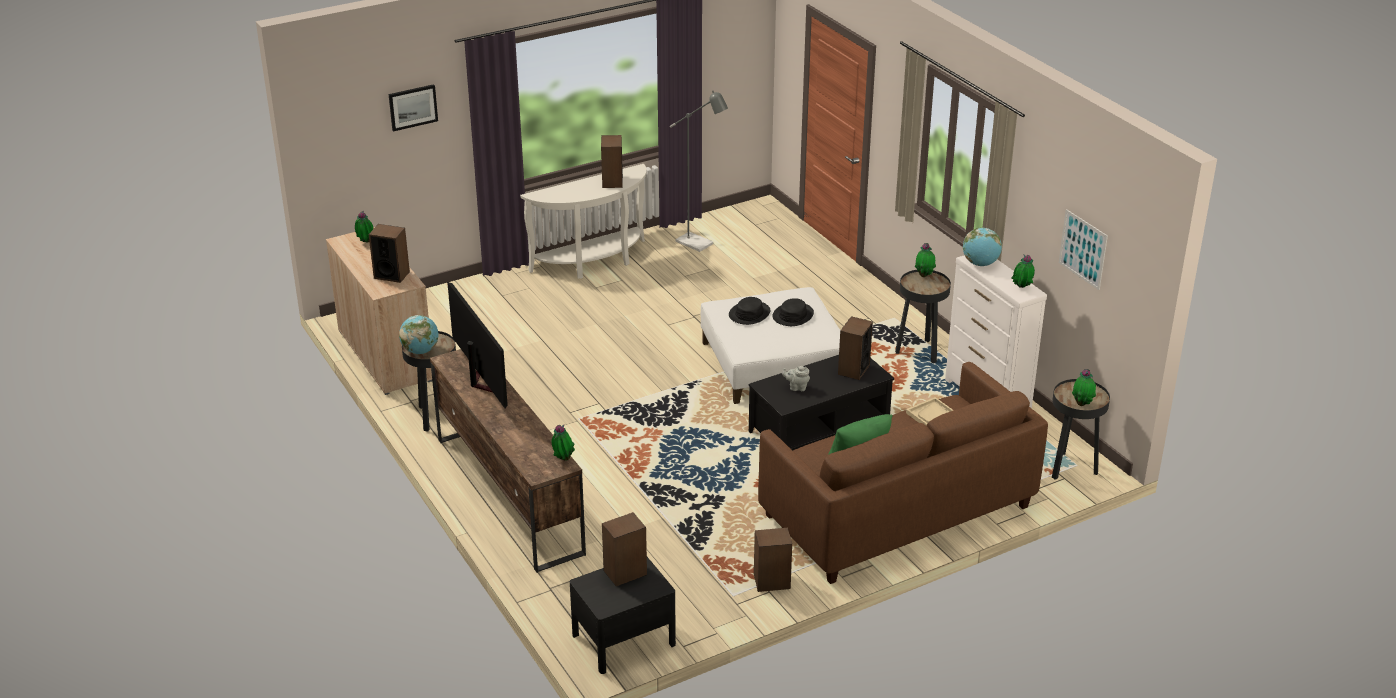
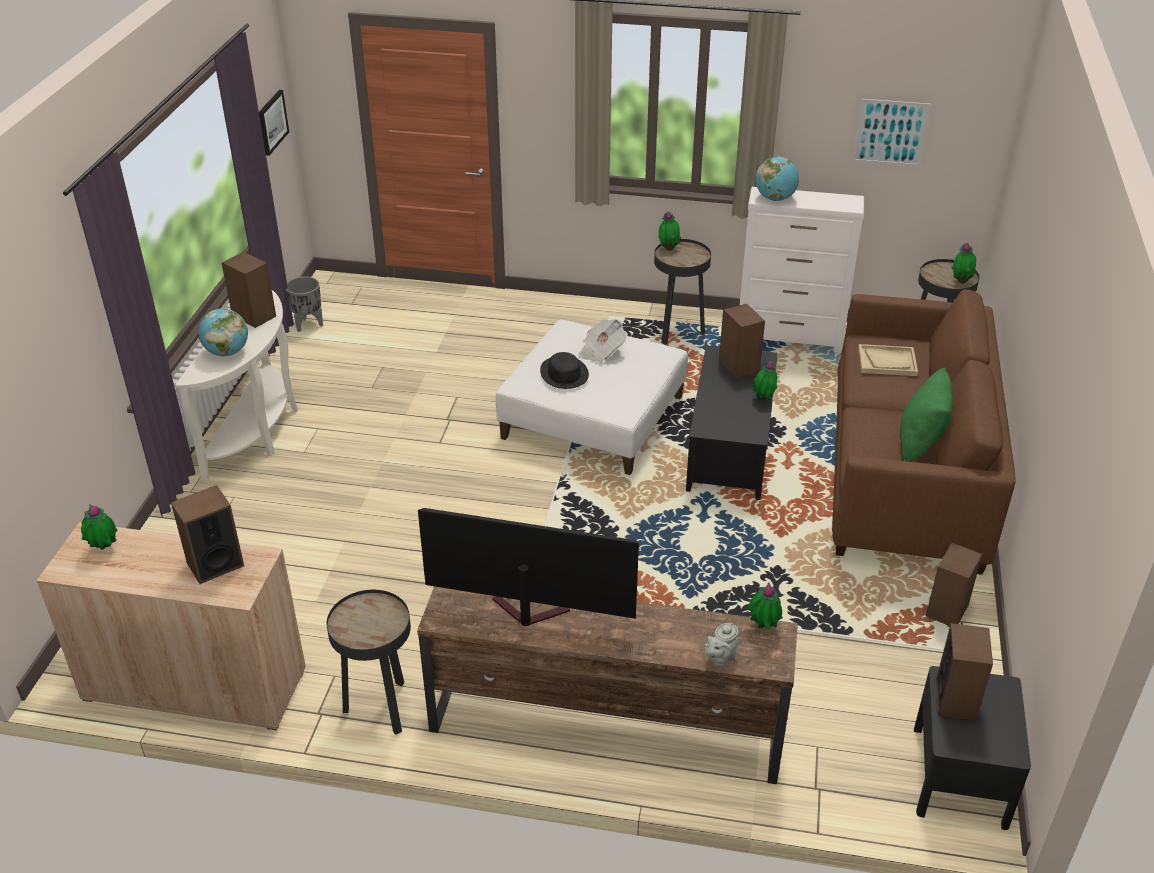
camera: 50 degrees left, 5 degrees up
picture [389,84,438,131] -> picture moved to [259,90,289,156]
globe [399,315,439,354] -> globe moved to [198,308,248,356]
grey floor lamp [670,91,728,252] -> none
black hat [772,298,814,326] -> newspaper [578,319,627,363]
grey teapot [782,366,810,391] -> grey teapot moved to [705,623,739,667]
potted plant [1011,255,1035,288] -> potted plant moved to [753,361,777,400]
none -> grey planter [286,276,323,332]

